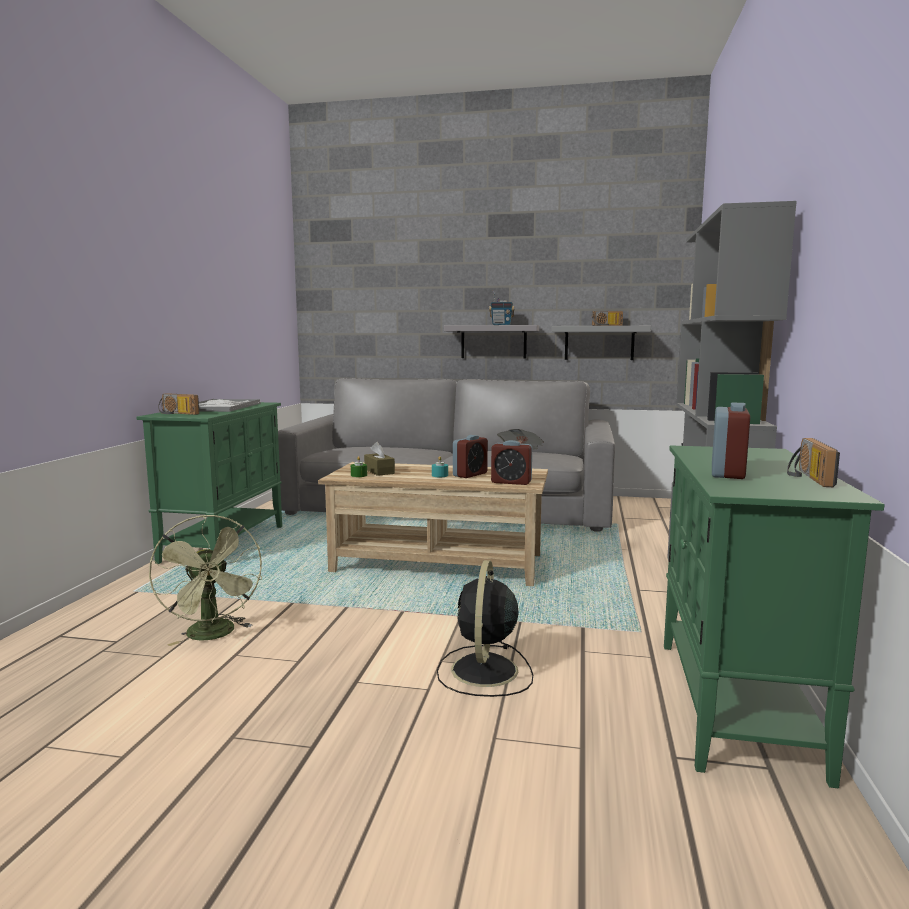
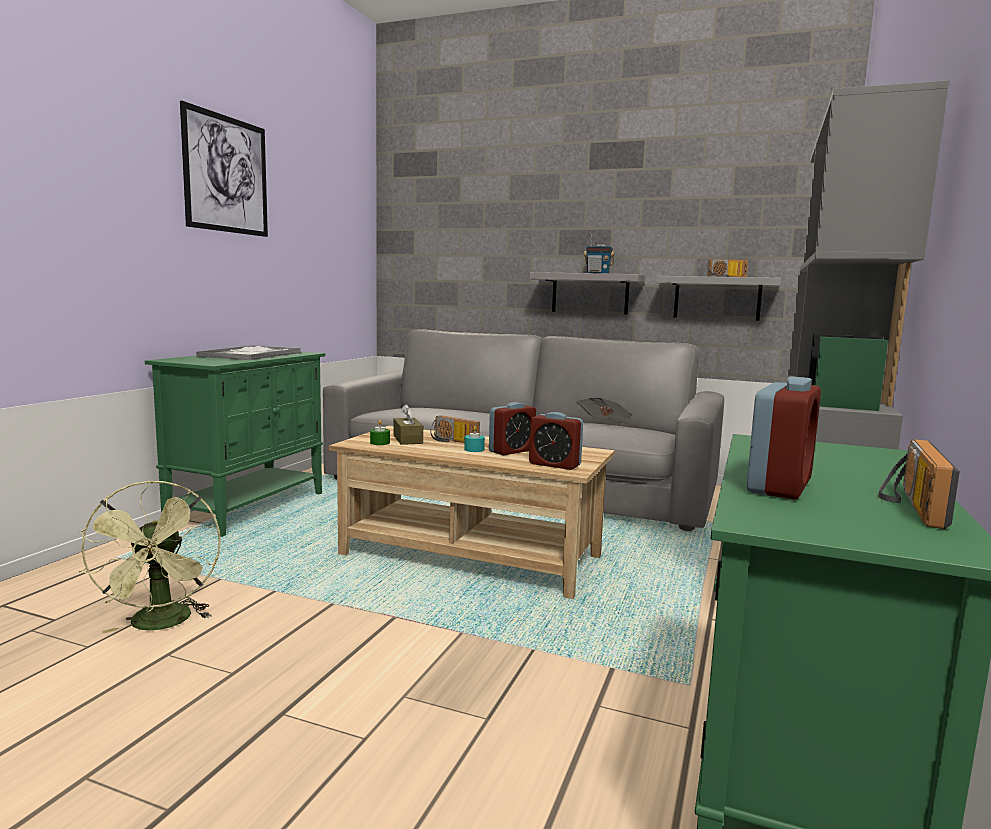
camera: 10 degrees right, 0 degrees up
radio [158,393,199,415] -> radio moved to [431,415,480,443]
black fan [437,560,533,697] -> none
none -> picture [180,101,268,237]

